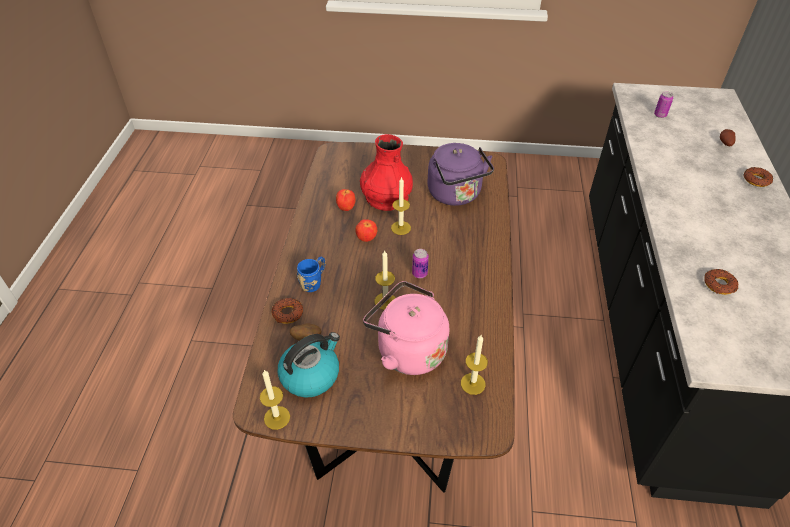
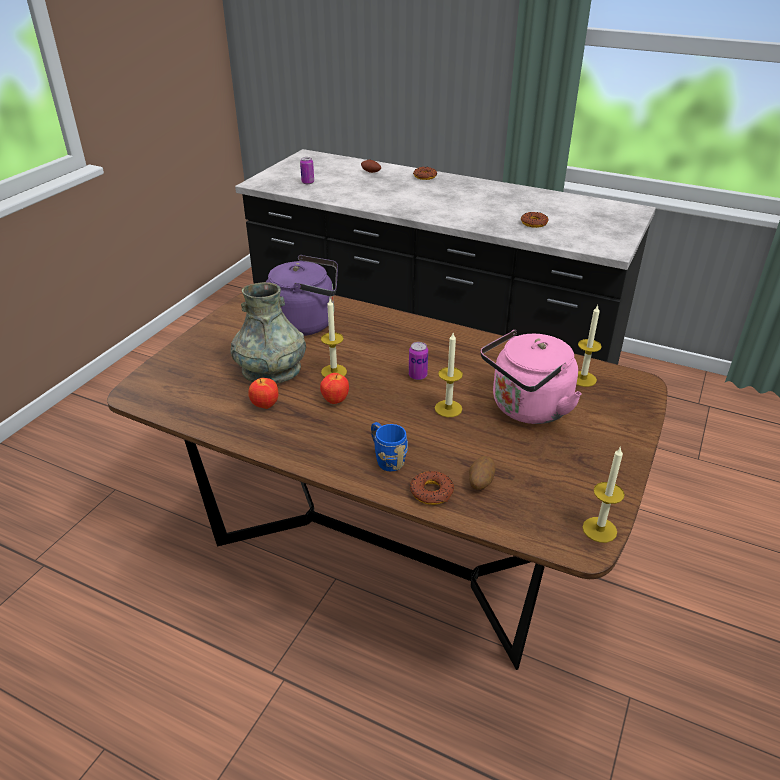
camera: 70 degrees left, 10 degrees down
kettle [277,332,340,398] -> none
red vase [360,134,413,211] -> grey vase [231,282,306,383]

